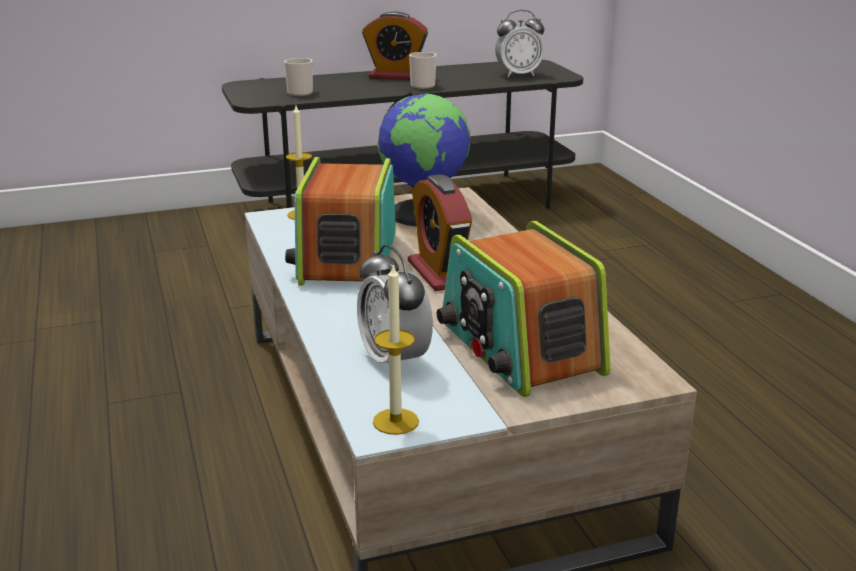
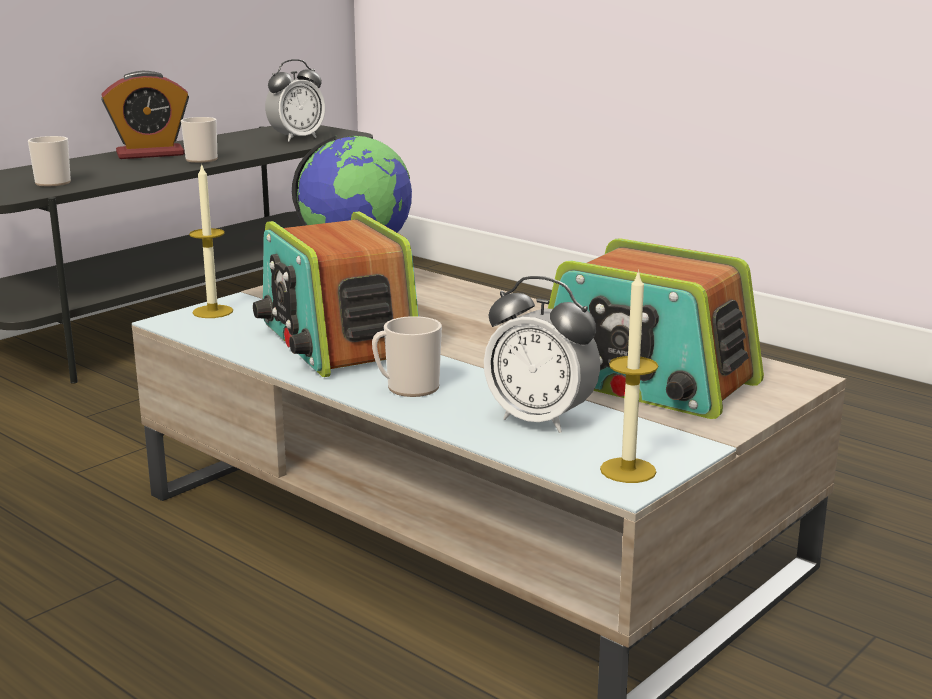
camera: 30 degrees left, 5 degrees down
alarm clock [408,175,472,291] -> none
none -> mug [372,316,442,397]

